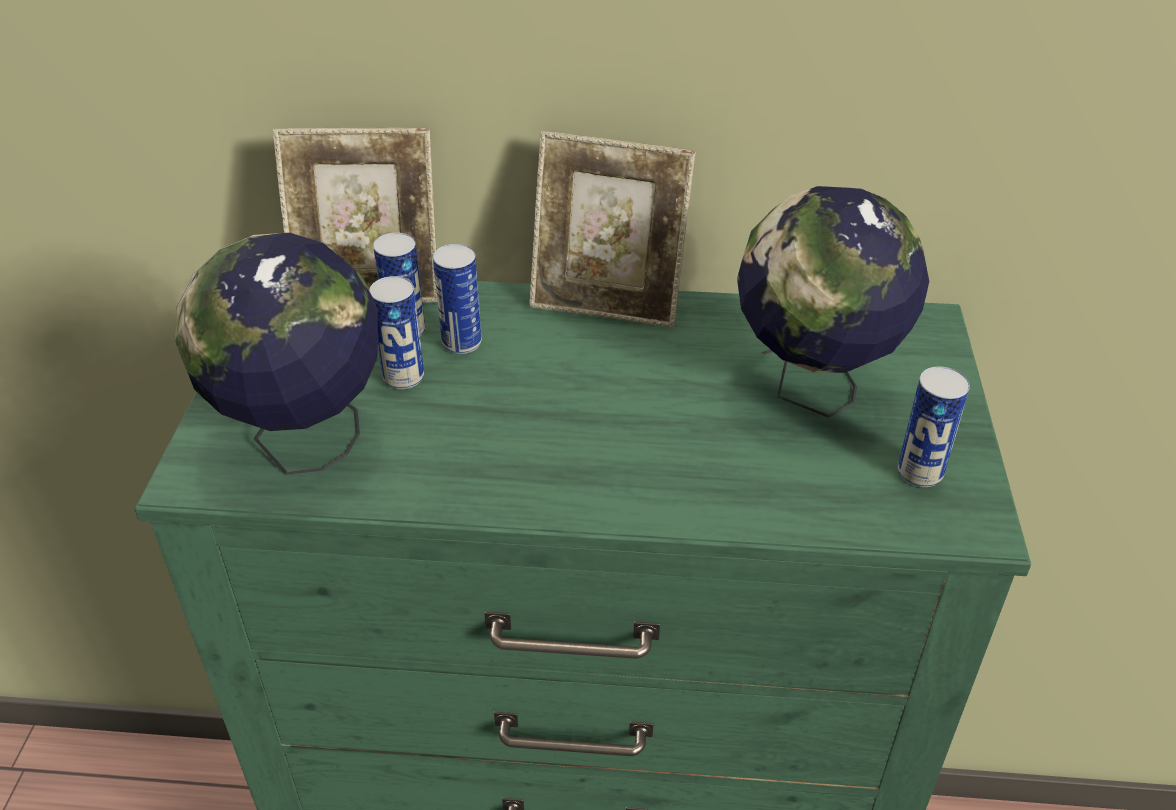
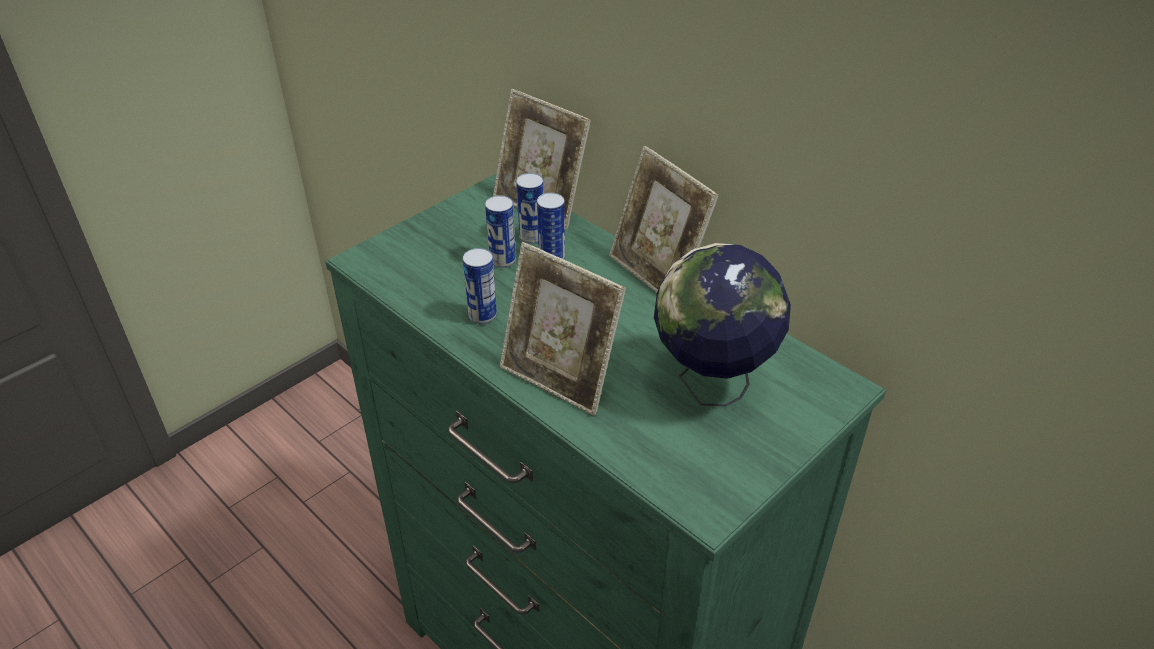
camera: 40 degrees right, 0 degrees up
globe [175,233,378,475] -> none
can [898,367,970,487] -> can moved to [463,248,497,324]
none -> picture frame [500,242,626,416]

